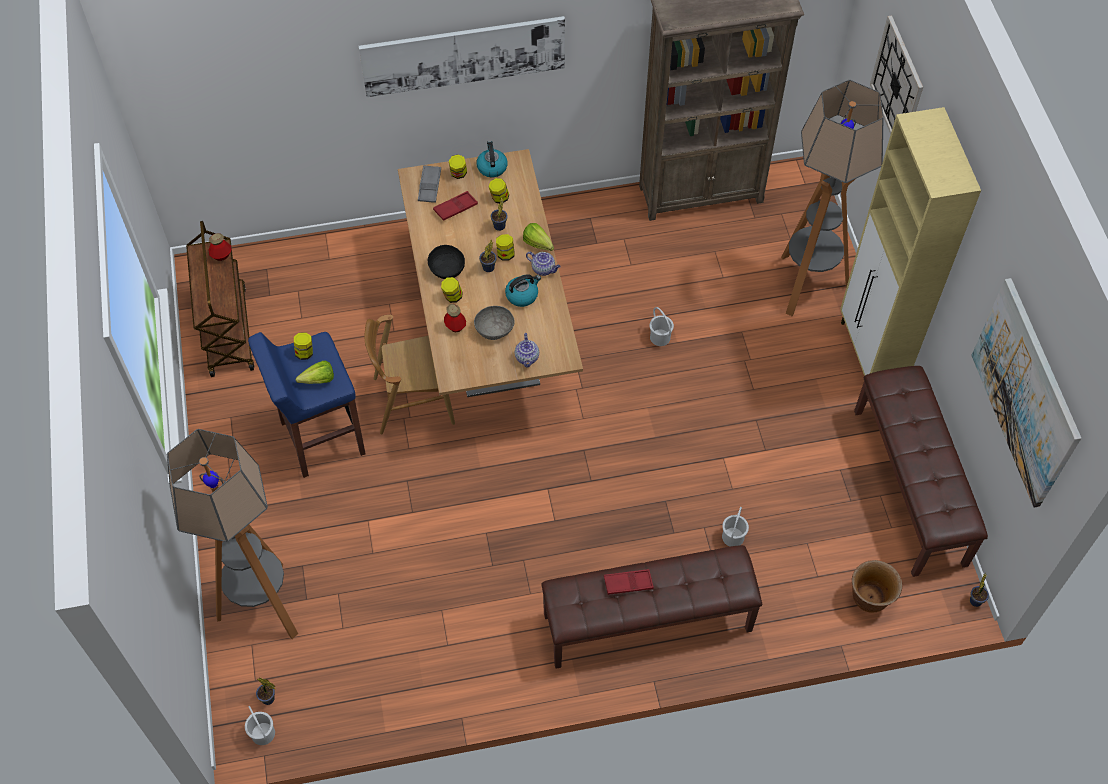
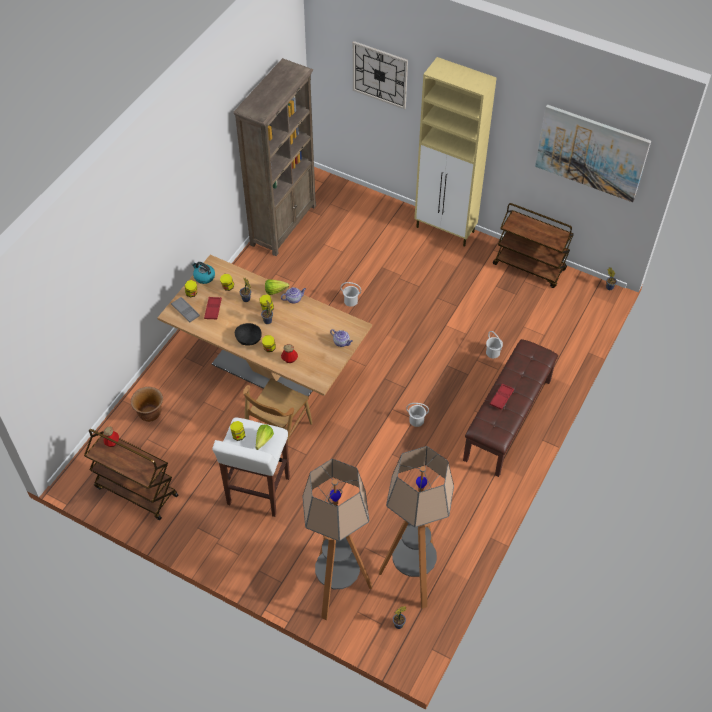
camera: 50 degrees left, 5 degrees down
white bucket [245,706,275,745] -> white bucket moved to [406,403,429,427]
blue stool [248,332,365,478] -> white stool [212,417,290,517]
picture [359,16,565,97] -> none
grey bowl [474,306,515,340] -> none
kettle [505,274,541,307] -> none
floor lamp [781,80,884,316] -> floor lamp moved to [379,446,454,609]
brown planter [852,560,902,613] -> brown planter moved to [131,387,163,422]
brown bench [854,366,988,577] -> brown cart [493,203,574,288]

